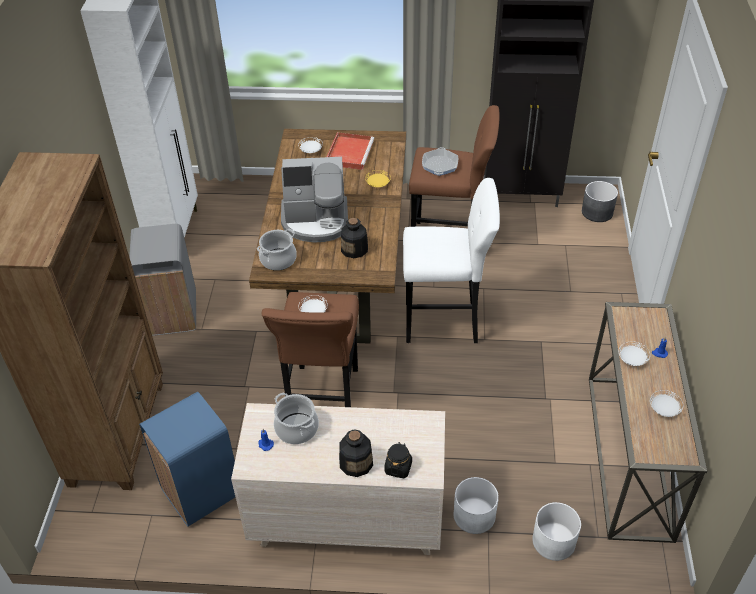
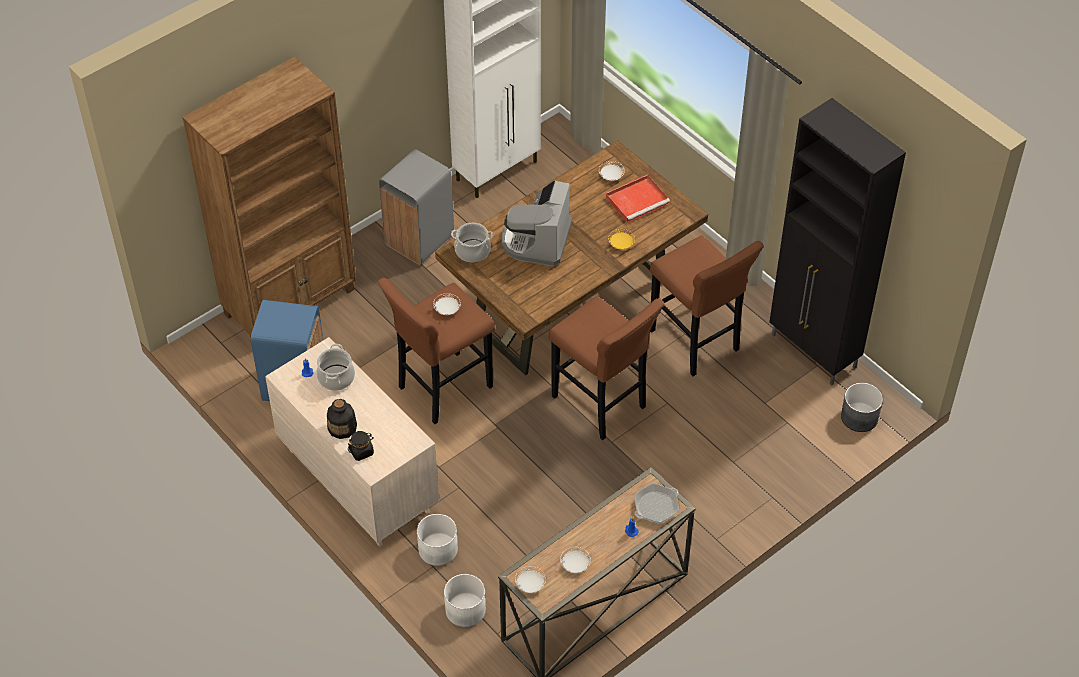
camera: 45 degrees right, 5 degrees up
coffee machine [281,157,348,243] -> coffee machine turned 60 degrees clockwise [502,180,572,266]
bottle [341,218,368,258] -> none
white stool [403,178,500,343] -> brown stool [549,296,665,440]
frying pan [422,147,458,176] -> frying pan moved to [634,483,679,524]
white plate [619,341,650,366] -> white plate moved to [515,566,546,593]

